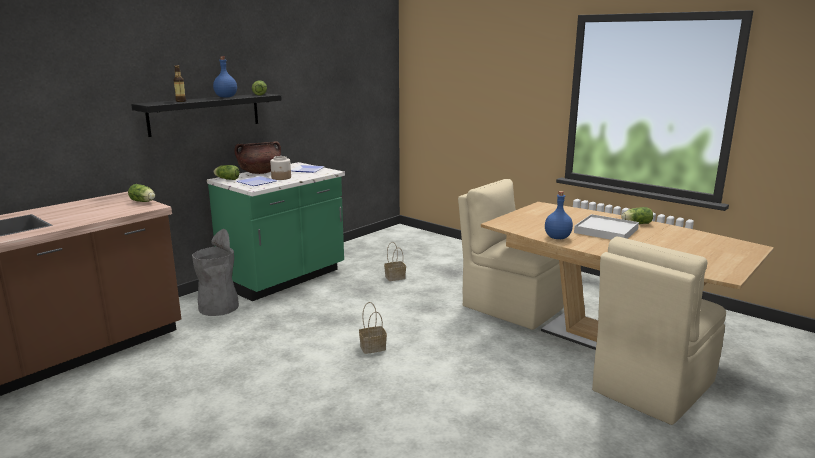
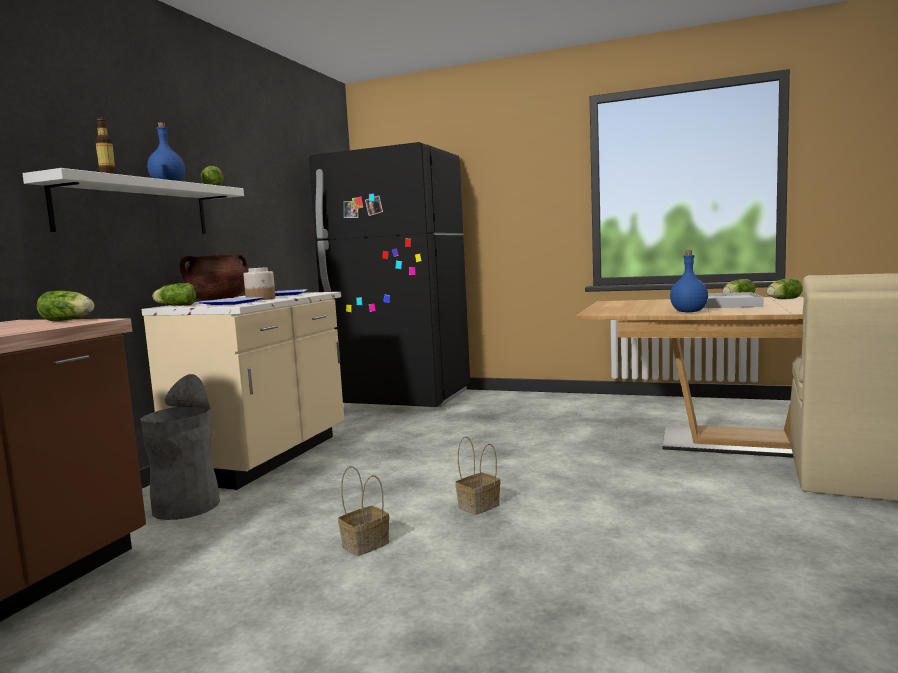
camera: 20 degrees left, 10 degrees down
black shelf [131,93,282,137] -> white shelf [22,168,244,234]
green counter [207,162,345,301] -> beige counter [142,292,344,490]
basket [384,242,406,281] -> basket moved to [338,466,389,556]
beige chair [458,179,564,330] -> none
none -> black fridge [309,142,470,407]
none -> lettuce [767,278,803,299]

